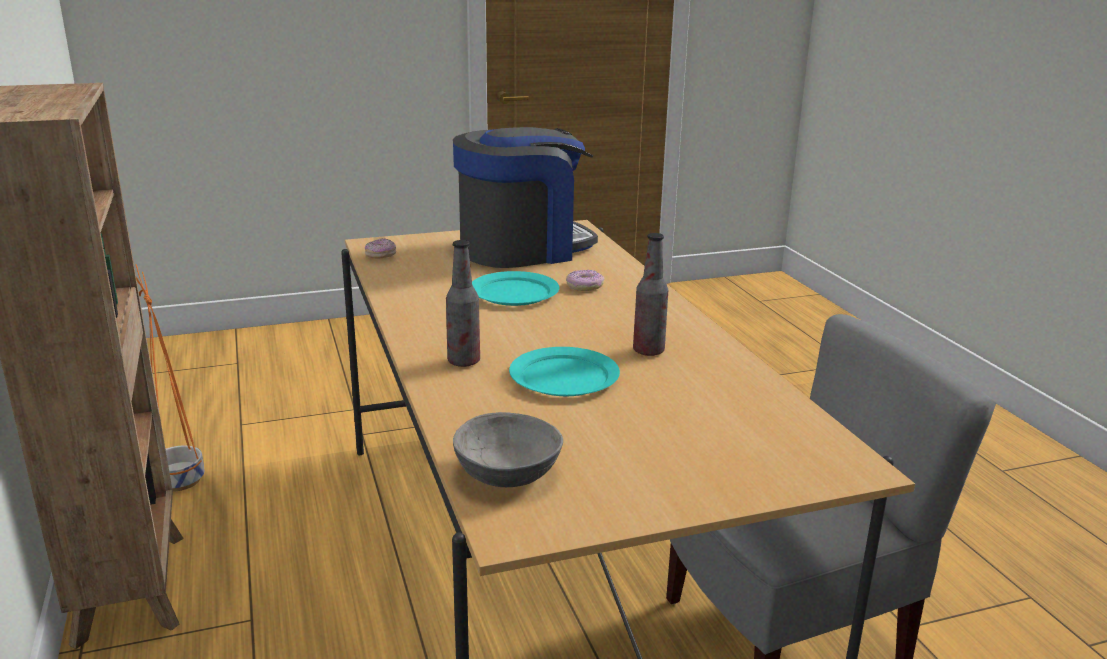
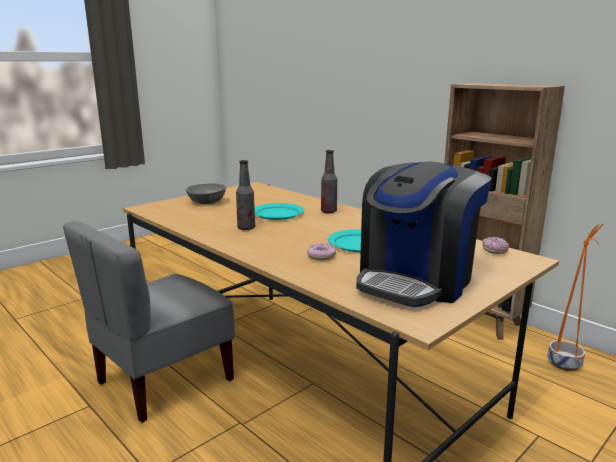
camera: 155 degrees right, 5 degrees down
grey bowl [453,412,563,487] -> grey bowl moved to [186,183,226,204]

